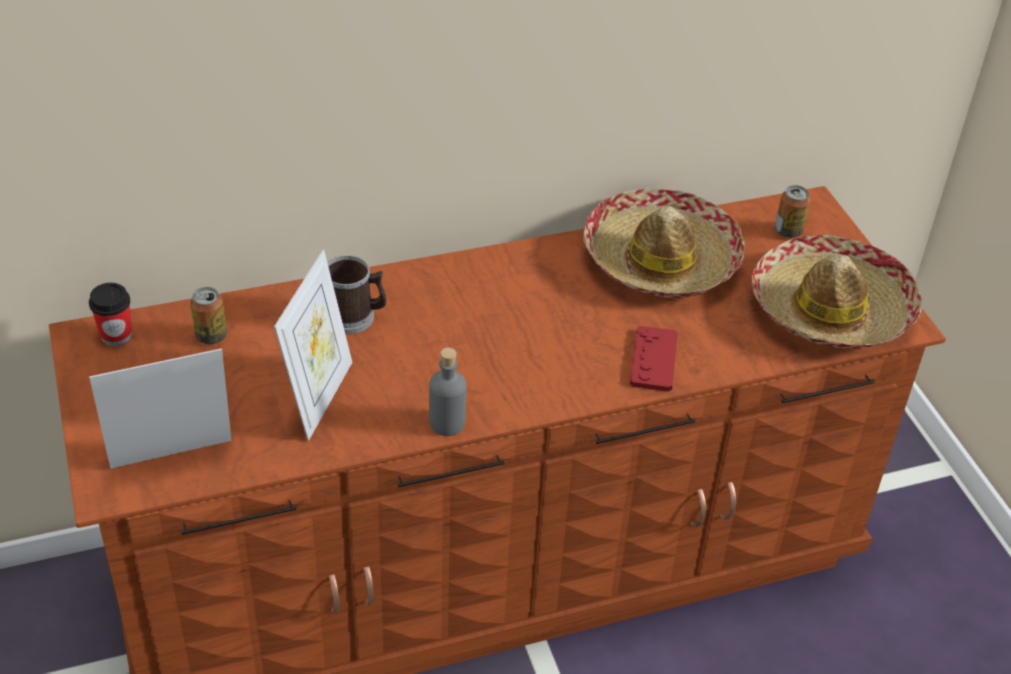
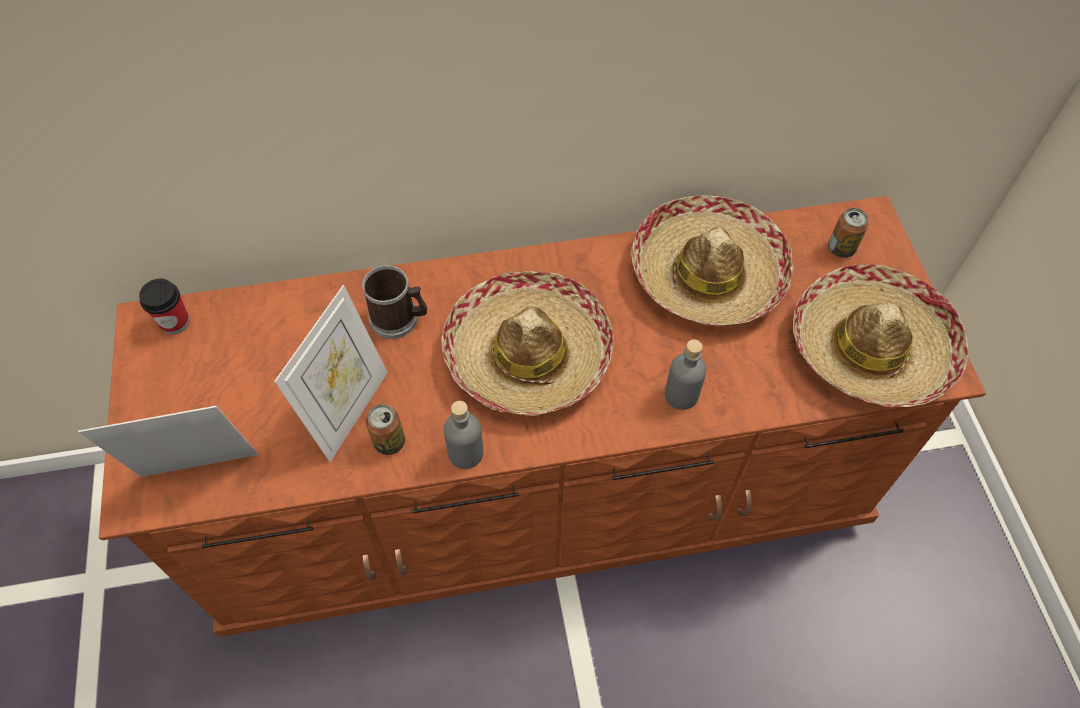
camera: 10 degrees right, 15 degrees up
can [190,287,227,344] -> can moved to [366,404,405,455]
red game controller [630,326,678,392] -> grey bottle [665,339,707,410]
none -> hat [441,271,614,416]

